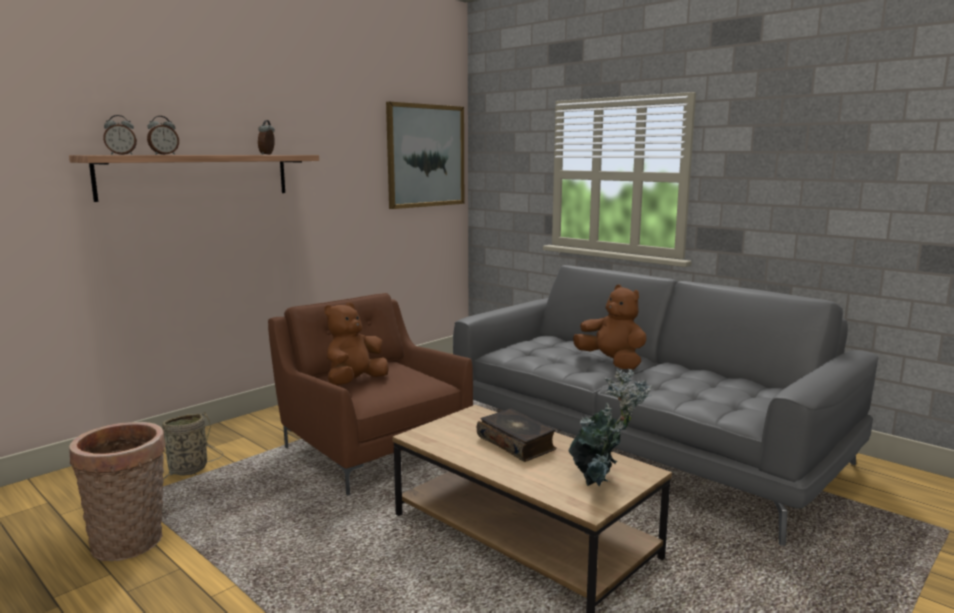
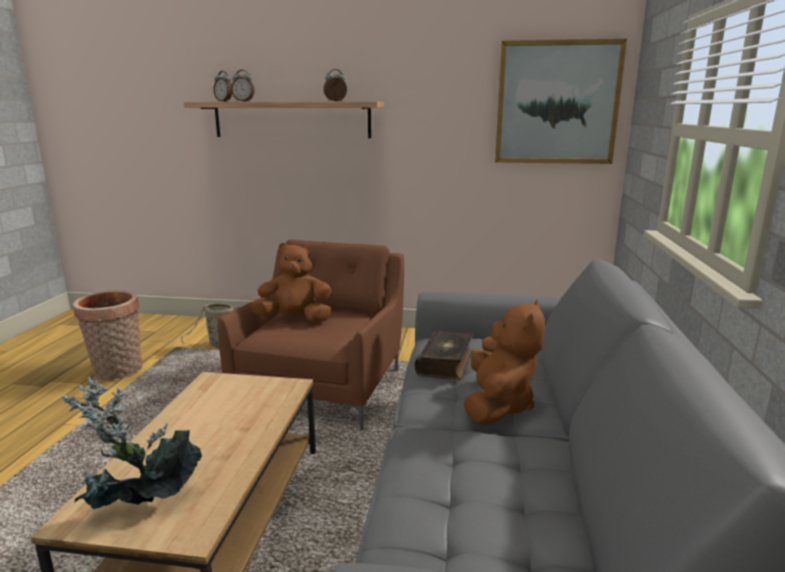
camera: 55 degrees right, 5 degrees up
book [477,409,556,462] -> book moved to [415,330,473,380]

